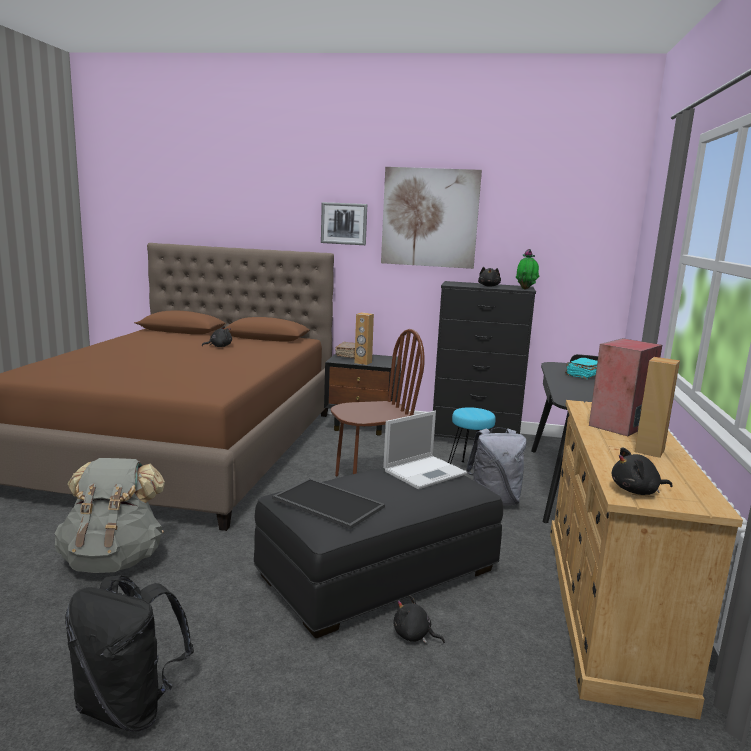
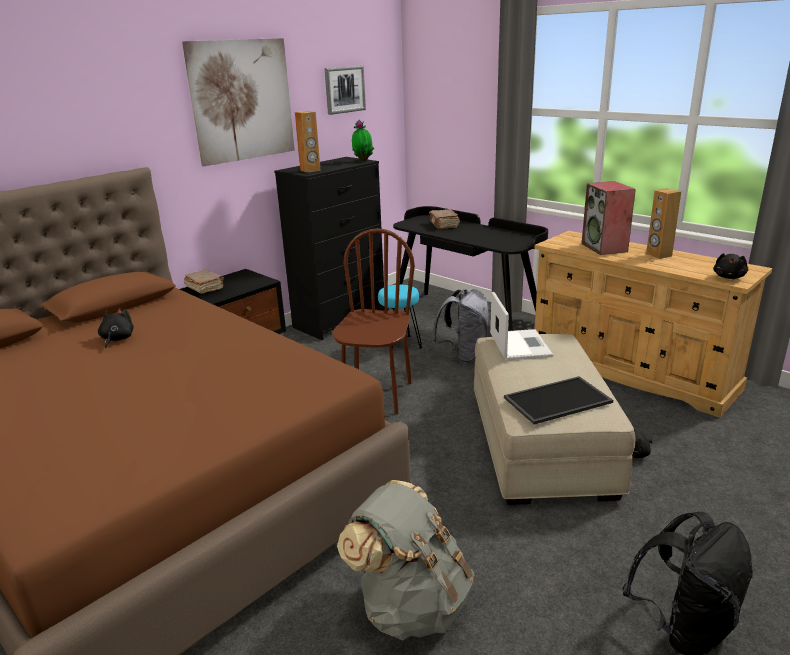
camera: 55 degrees left, 10 degrees up
black ottoman [254,468,503,638] -> beige ottoman [474,334,636,505]
picture [321,202,367,245] -> picture moved to [325,66,366,115]
brown speaker [354,313,374,365] -> brown speaker moved to [295,111,321,173]
black plush toy [478,267,501,287] -> none
turquoise book [565,358,598,379] -> brown book [429,209,460,229]

